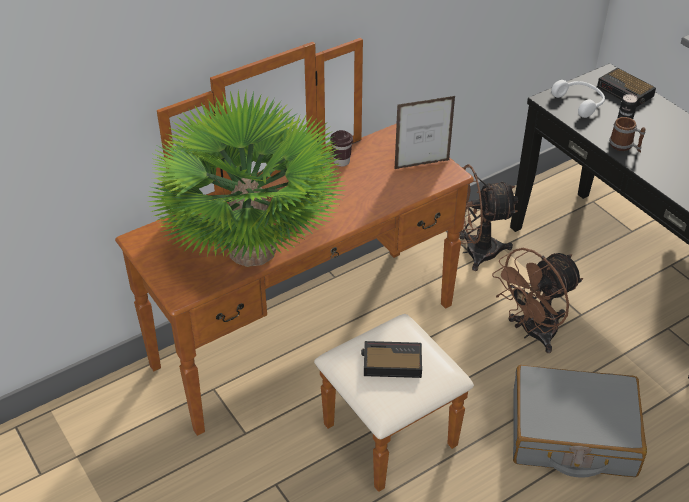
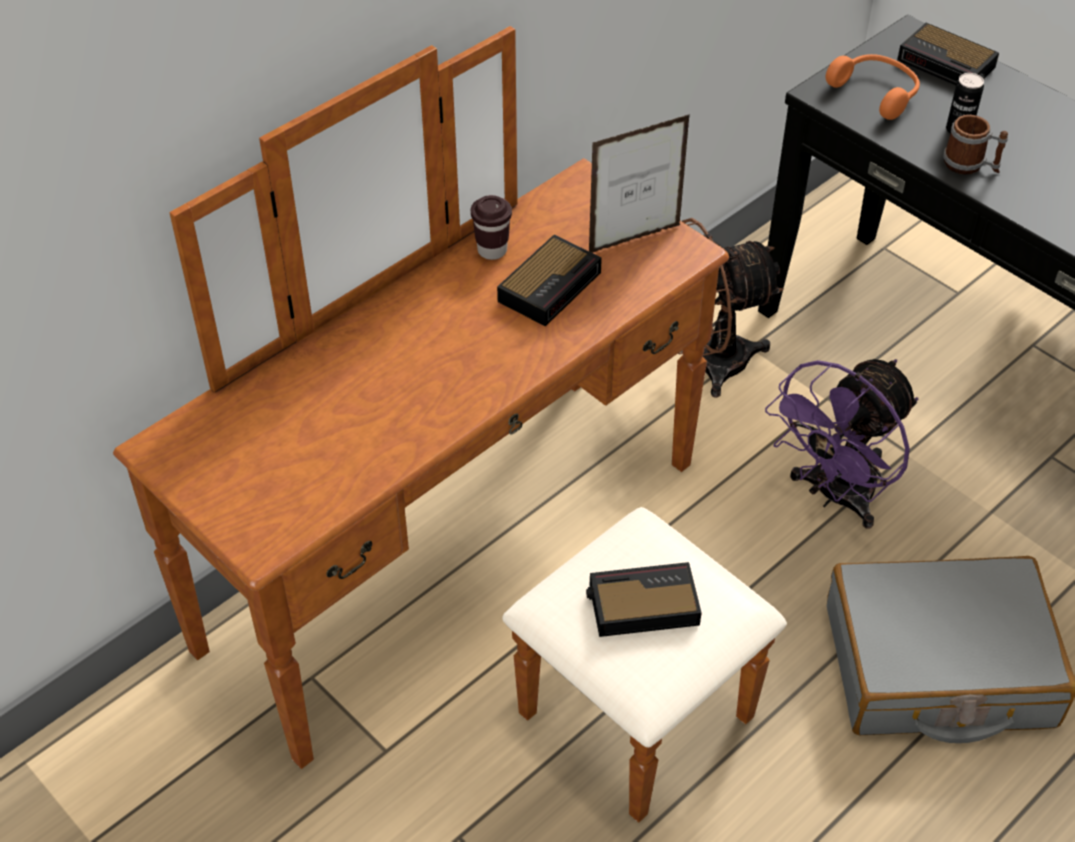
camera: 10 degrees left, 5 degrees up
potted plant [147,91,347,267] -> none
brown fan [492,248,583,353] -> purple fan [765,359,918,529]
white headphones [551,80,605,118] -> orange headphones [825,54,920,120]
none -> alarm clock [497,235,602,326]

